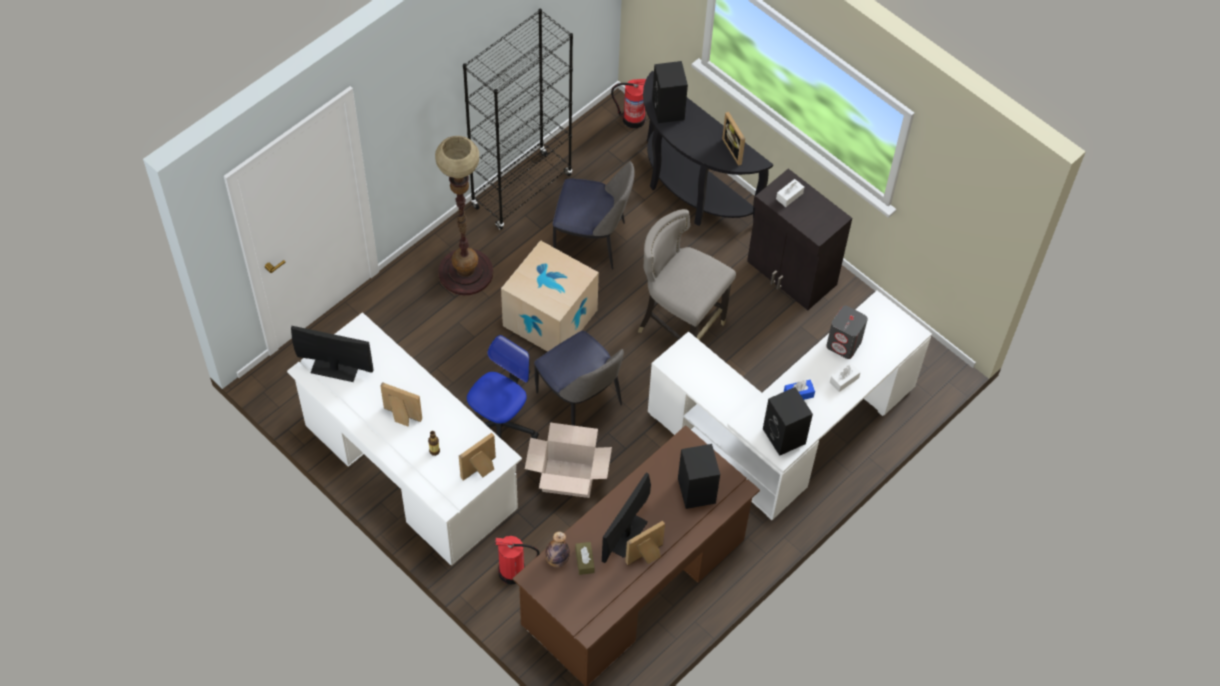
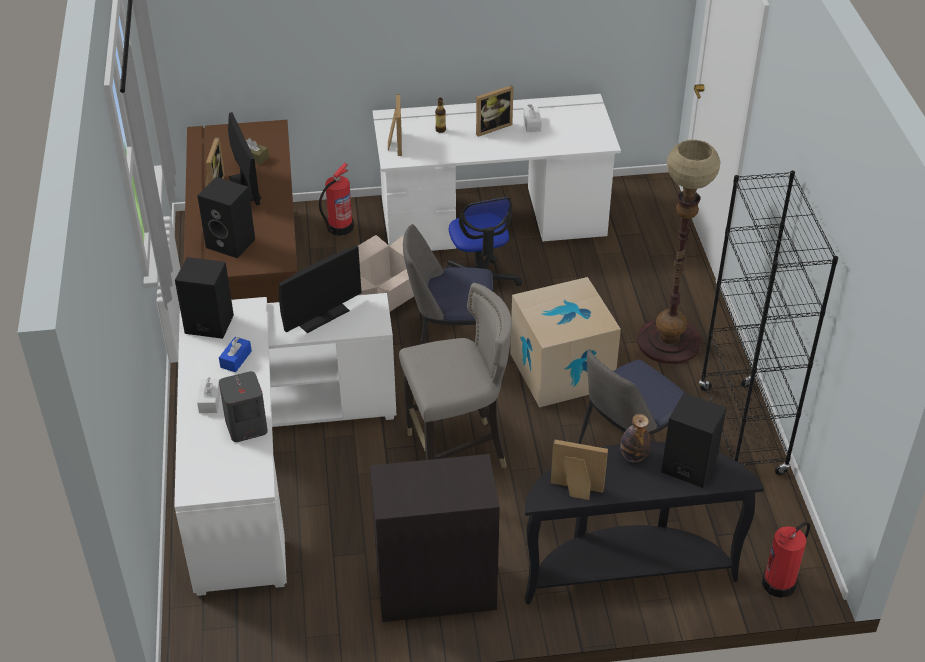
camera: 130 degrees right, 15 degrees down
monitor [291,326,374,382] -> monitor moved to [279,245,361,333]
bottle [545,531,570,567] -> bottle moved to [620,414,651,462]
white tissue box [776,179,804,207] -> white tissue box moved to [523,104,542,132]

